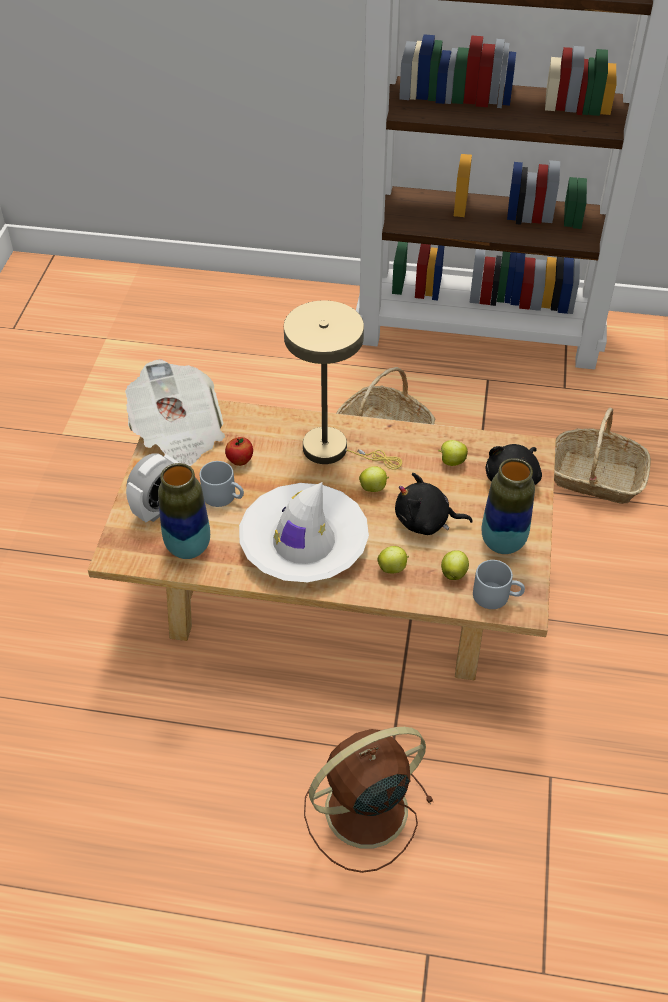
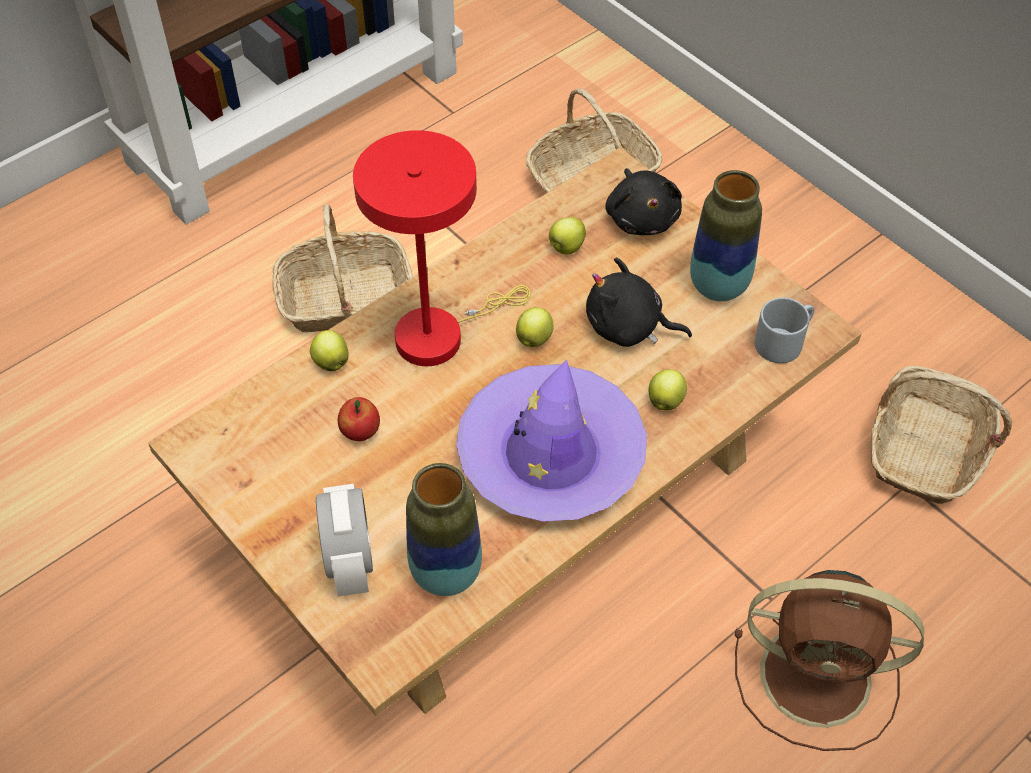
camera: 50 degrees left, 5 degrees up
newspaper [125,359,225,466] -> none
grey mug [200,461,244,507] -> none
white hat [239,482,369,582] -> purple hat [456,359,647,522]
beige table lamp [284,300,402,470] -> red table lamp [353,130,531,366]
brown fan [304,727,434,873] -> brown fan turned 90 degrees counterclockwise [735,570,924,751]
black plush toy [395,473,473,535] -> black plush toy turned 60 degrees clockwise [586,258,692,347]
apple [441,550,469,580] -> apple moved to [310,330,349,371]
none -> basket [871,366,1012,504]

